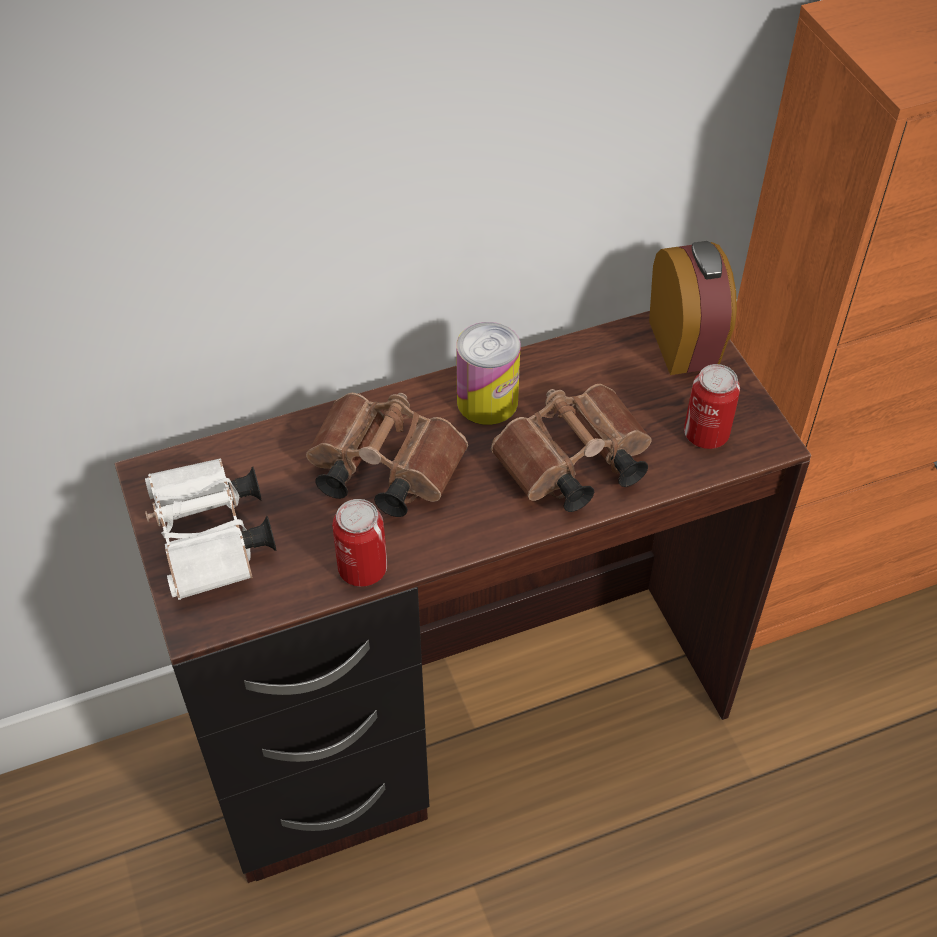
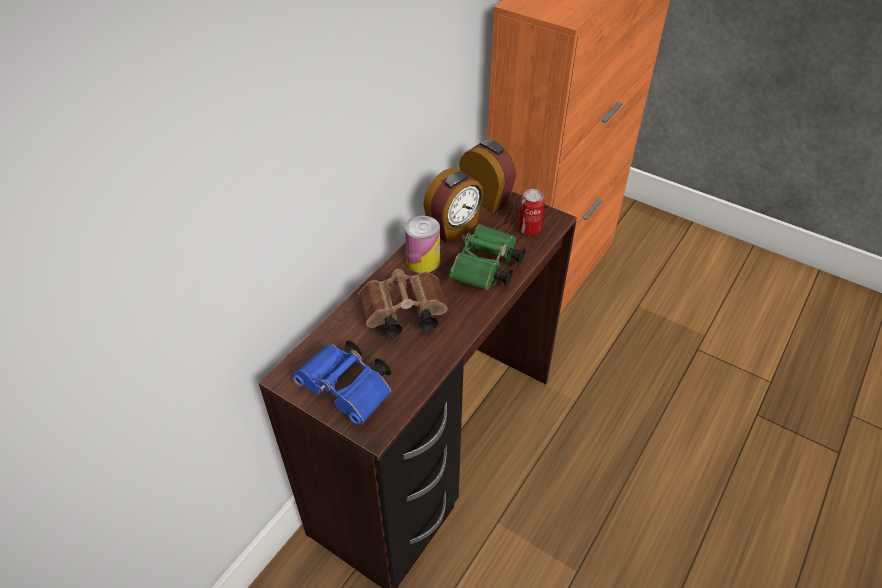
camera: 35 degrees left, 5 degrees down
white binoculars [145,458,276,600] -> blue binoculars [293,341,391,425]
can [332,499,387,587] -> none
brown binoculars [491,384,652,512] -> green binoculars [449,224,526,290]
none -> alarm clock [423,168,483,243]

